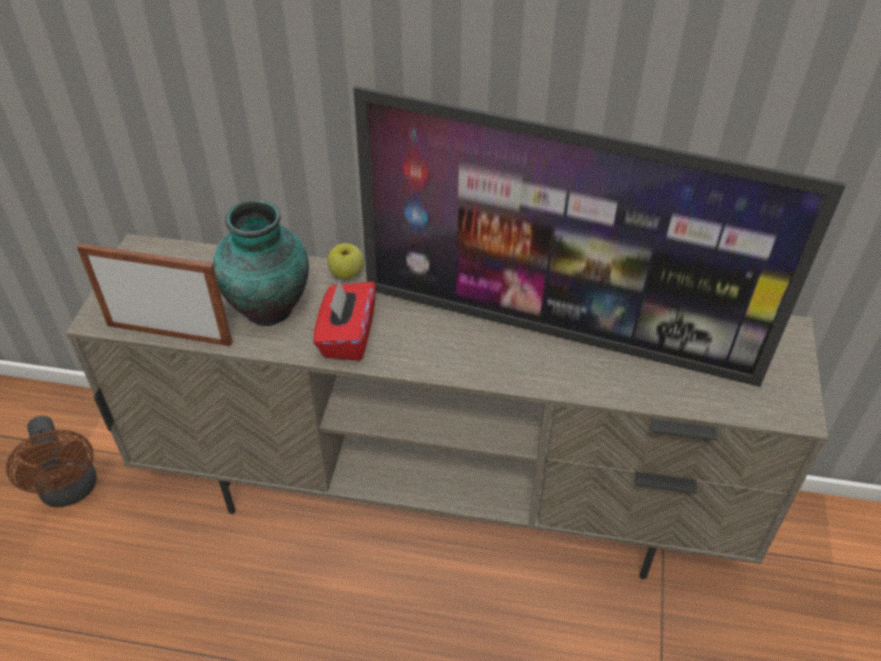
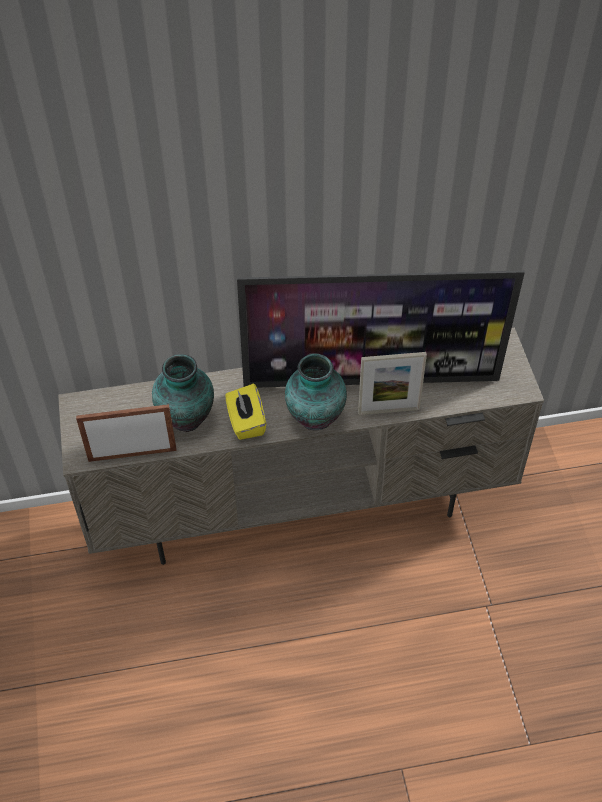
camera: 20 degrees left, 5 degrees up
brown fan [6,416,97,507] -> none
red tissue box [313,281,376,361] -> yellow tissue box [225,383,266,440]
apple [327,243,364,279] -> none
none -> vase [285,353,347,430]
none -> picture frame [358,352,427,415]

